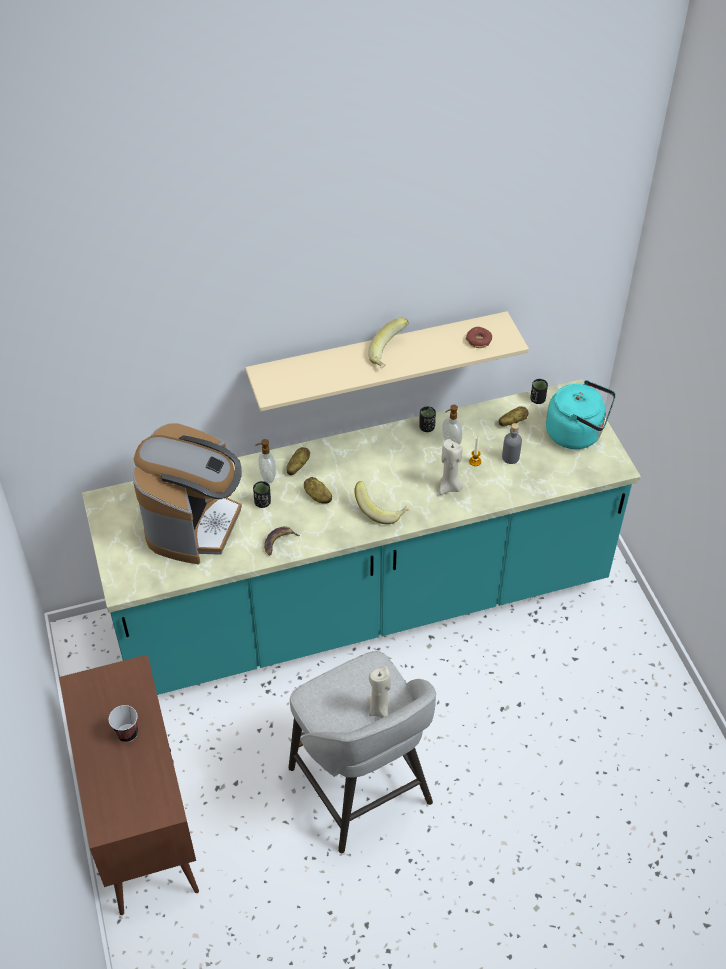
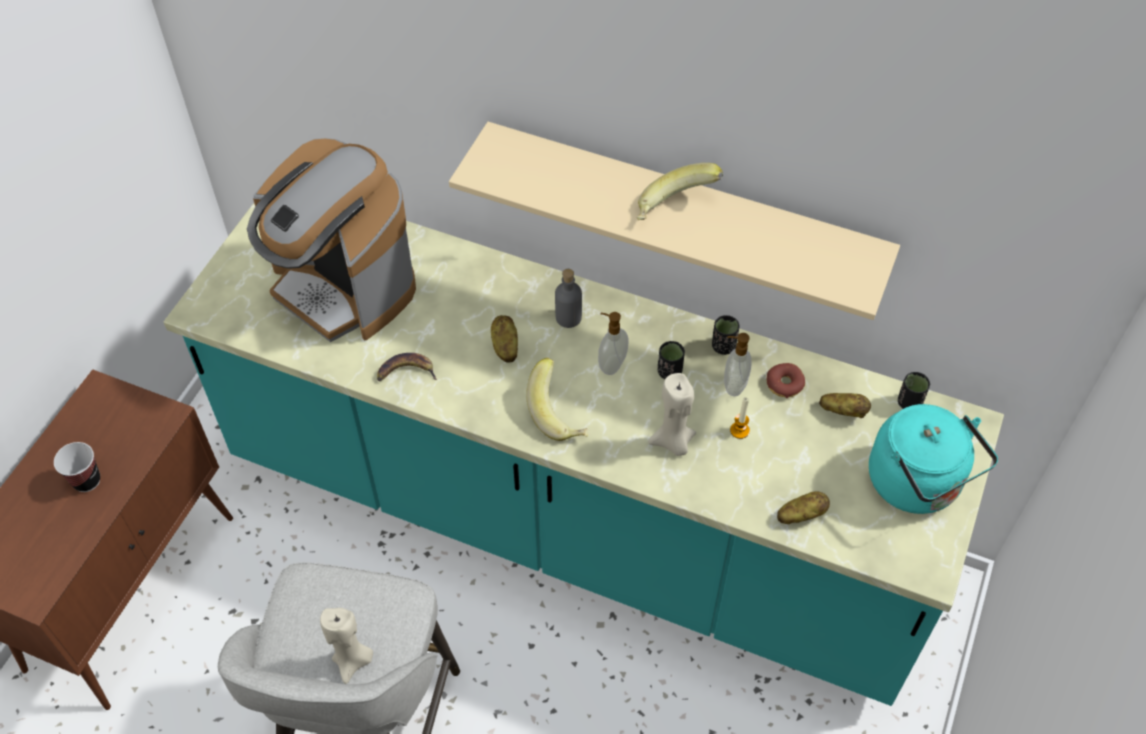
camera: 40 degrees right, 5 degrees up
coffee machine [132,423,242,564] -> coffee machine turned 75 degrees clockwise [247,138,416,342]
black cup [253,481,271,508] -> black cup moved to [658,341,685,379]
soap dispenser [255,439,276,483] -> soap dispenser moved to [598,312,628,375]
potato [286,447,310,475] -> potato moved to [777,491,830,524]
donut [466,327,492,348] -> donut moved to [767,363,805,398]
grey bottle [502,423,522,464] -> grey bottle moved to [555,269,582,328]

